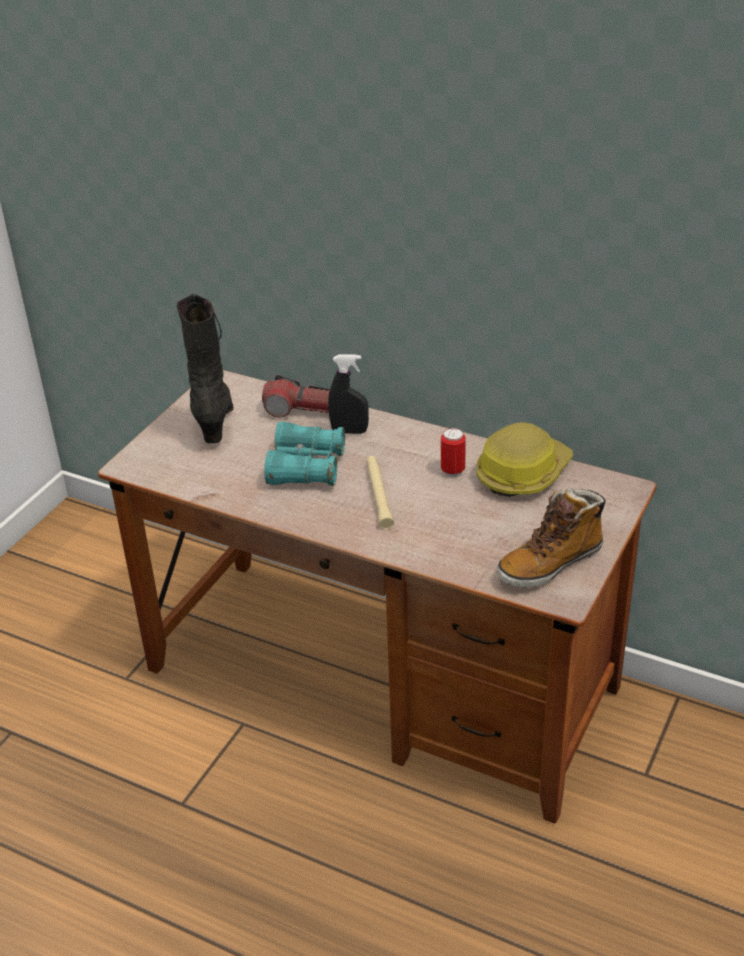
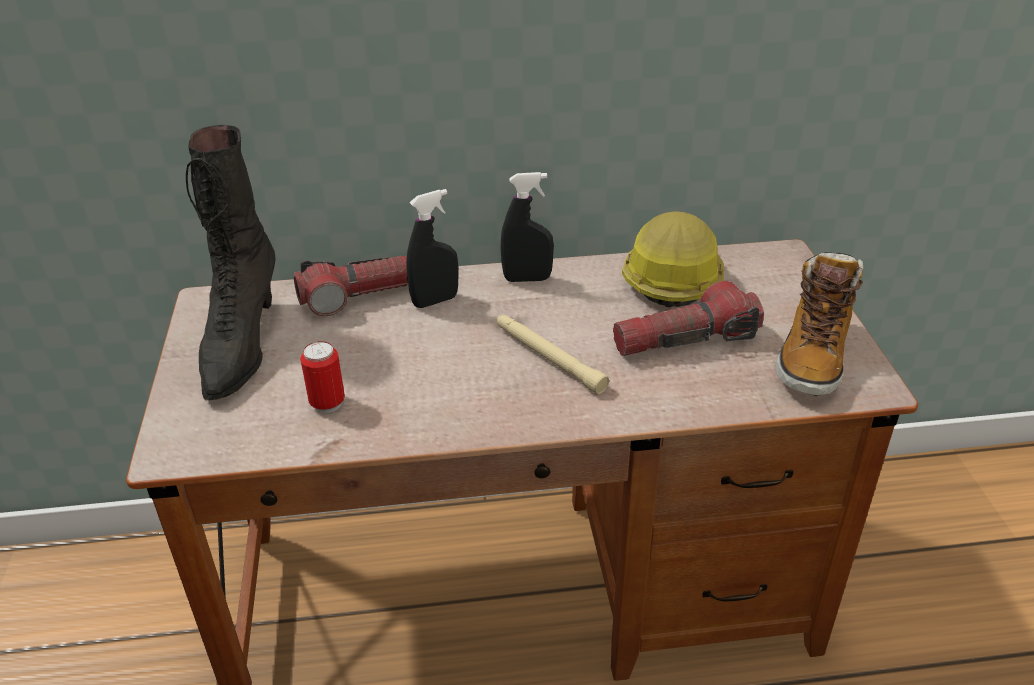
camera: 35 degrees left, 0 degrees up
black boot [177,293,233,443] -> black boot turned 135 degrees counterclockwise [186,125,275,401]
turquoise binoculars [264,422,345,486] -> none
can [441,428,466,477] -> can moved to [300,341,345,413]
none -> black spray bottle [501,172,554,282]
none -> flashlight [613,281,764,356]

